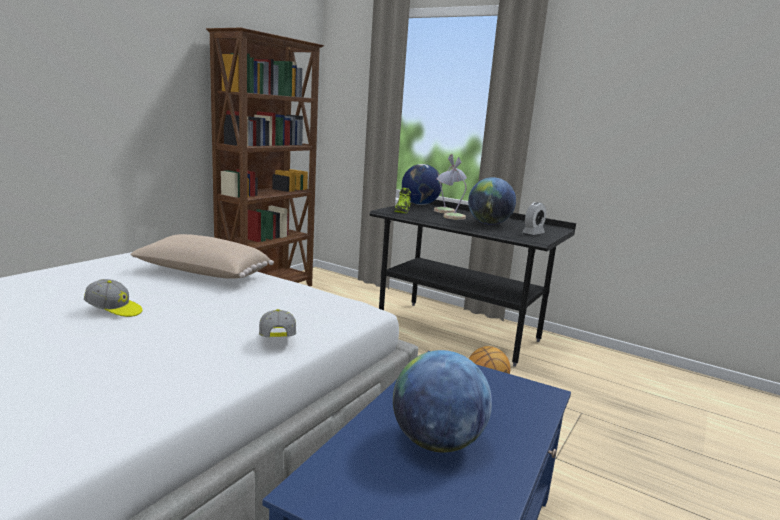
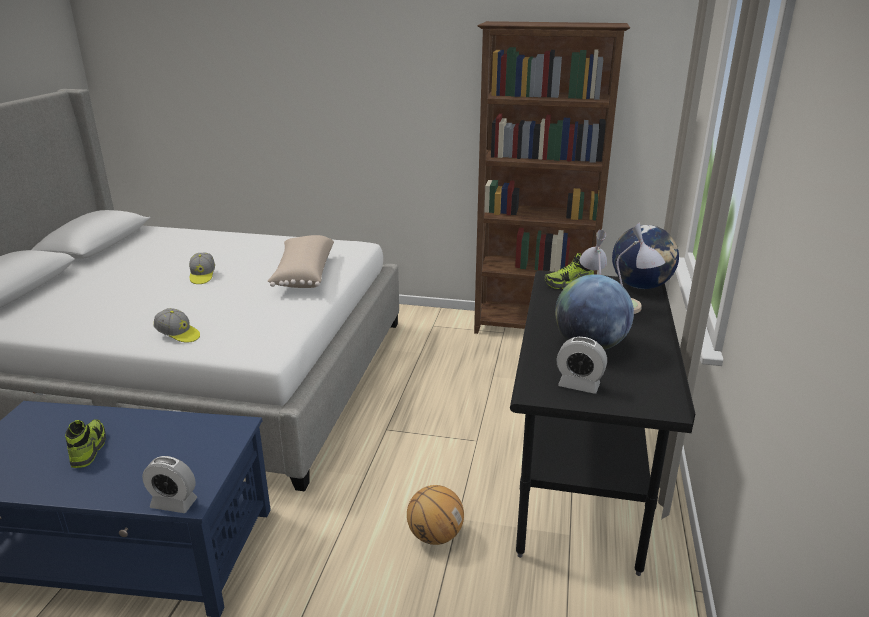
camera: 70 degrees right, 10 degrees up
cap [259,309,296,337] -> cap turned 60 degrees clockwise [153,308,200,343]
globe [393,350,492,453] -> shoe [65,419,106,468]
none -> alarm clock [142,456,197,513]

